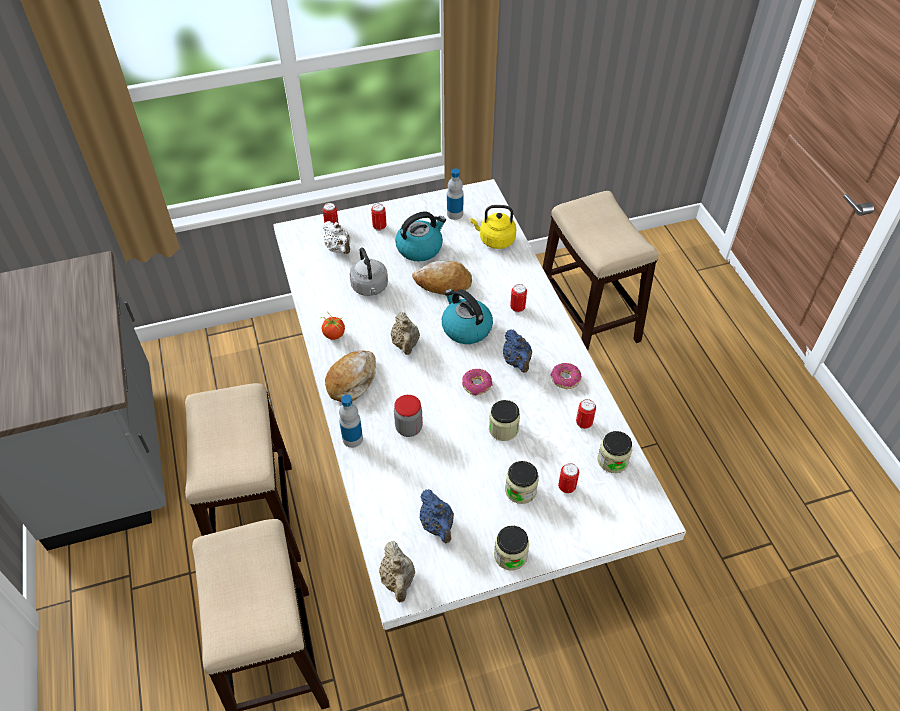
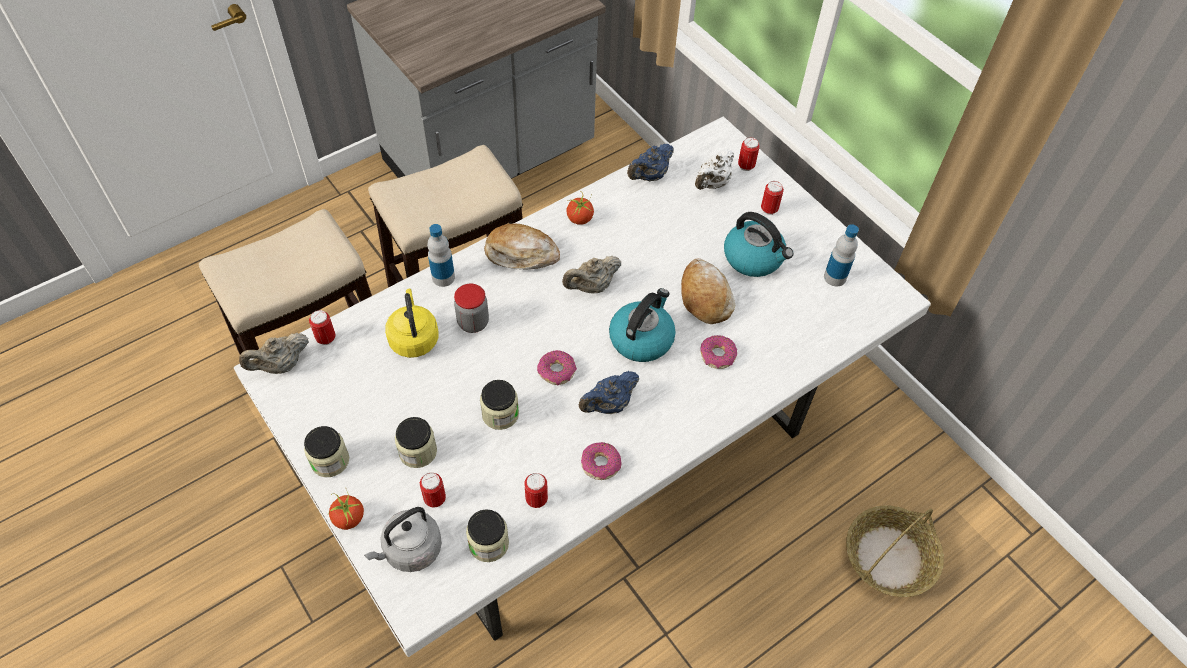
camera: 70 degrees right, 5 degrees up
grey kettle [349,247,388,296] -> grey kettle moved to [364,507,442,572]
blue teapot [420,489,454,543] -> blue teapot moved to [627,143,674,181]
yellow kettle [470,205,516,249] -> yellow kettle moved to [385,289,438,358]
can [510,284,527,313] -> can moved to [309,310,336,345]
stool [542,191,659,350] -> basket [846,505,944,597]
none -> tomato [327,489,364,530]
none -> donut [701,335,737,369]

